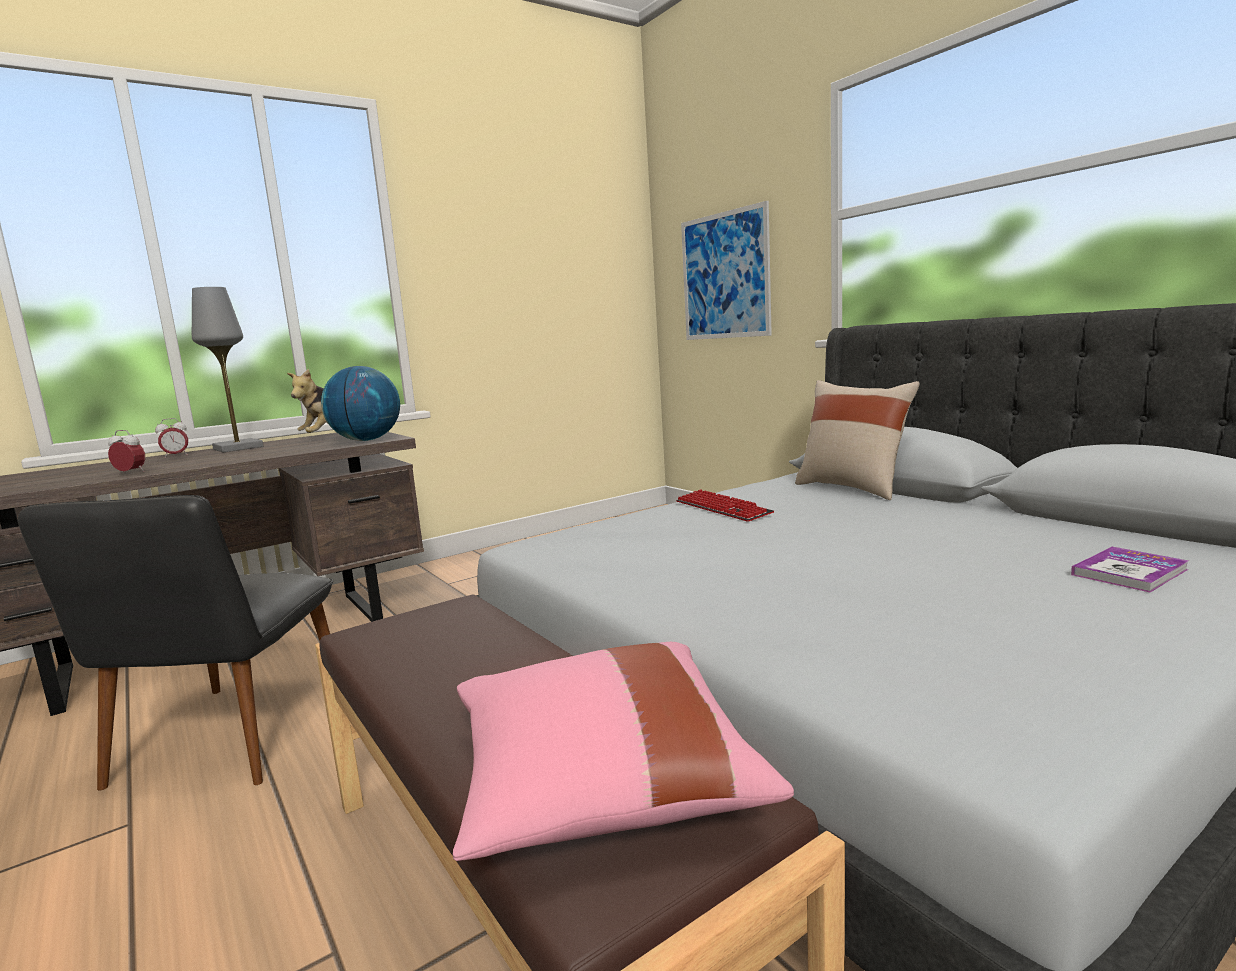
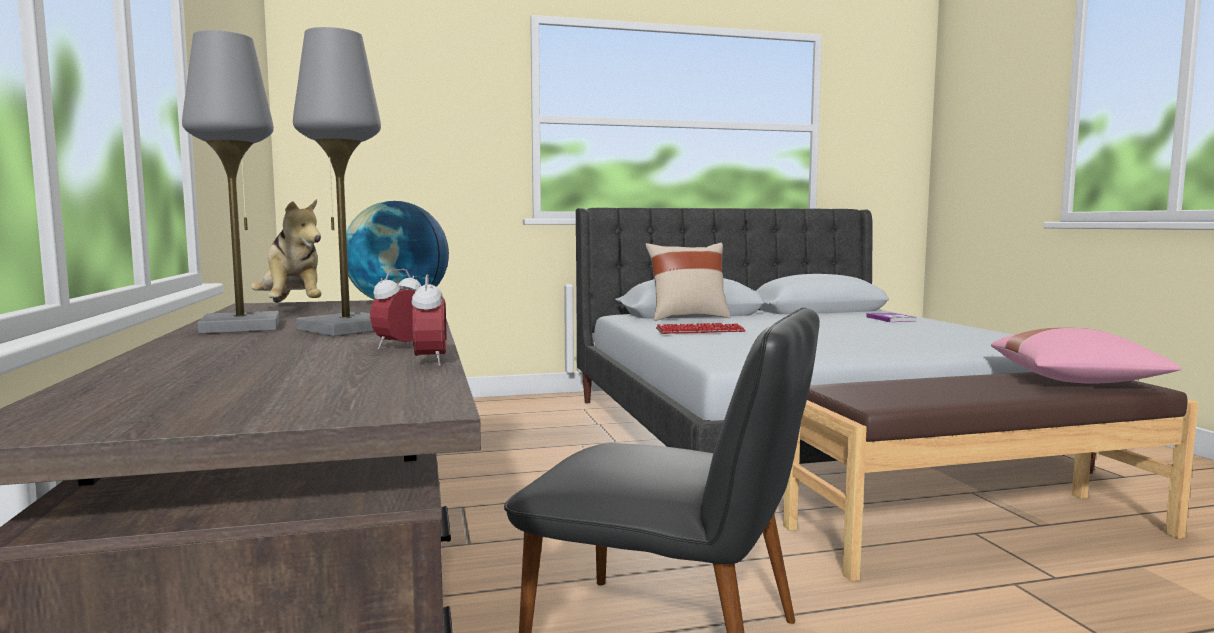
camera: 70 degrees left, 5 degrees down
alarm clock [155,418,188,458] -> alarm clock moved to [412,274,446,366]
picture [681,201,772,340] -> none
none -> grey table lamp [293,27,381,336]

